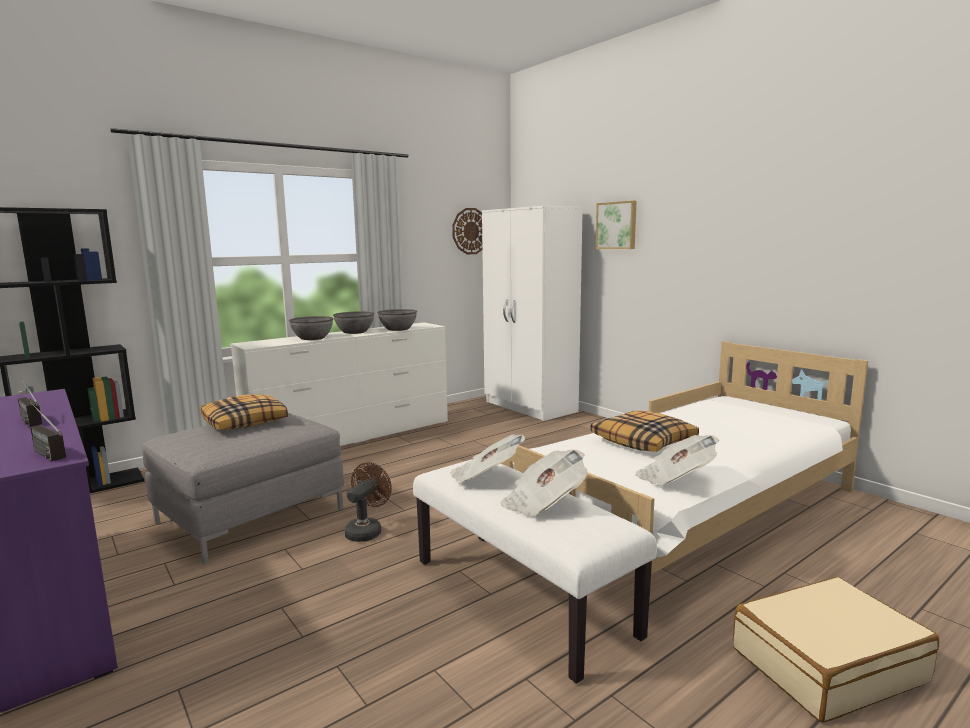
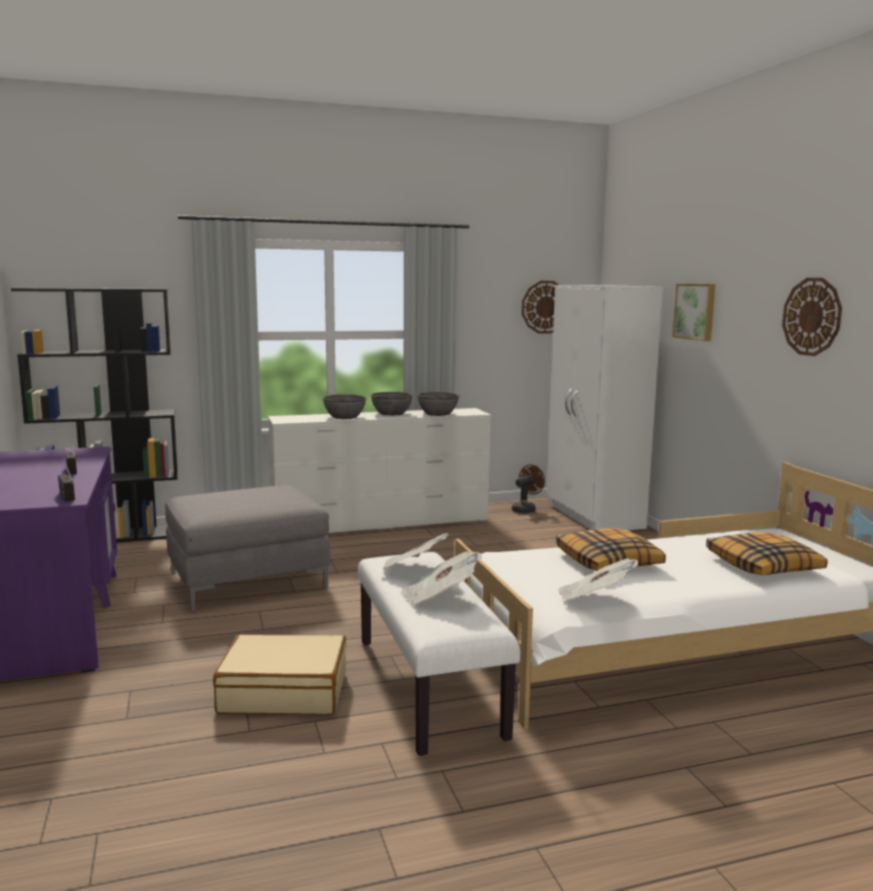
camera: 20 degrees right, 0 degrees up
pillow [201,394,288,430] -> pillow moved to [706,532,827,576]
brown fan [344,462,392,542] -> brown fan moved to [512,464,545,514]
beige suitcase [733,577,939,723] -> beige suitcase moved to [213,634,347,715]
none -> wall clock [782,278,842,356]

